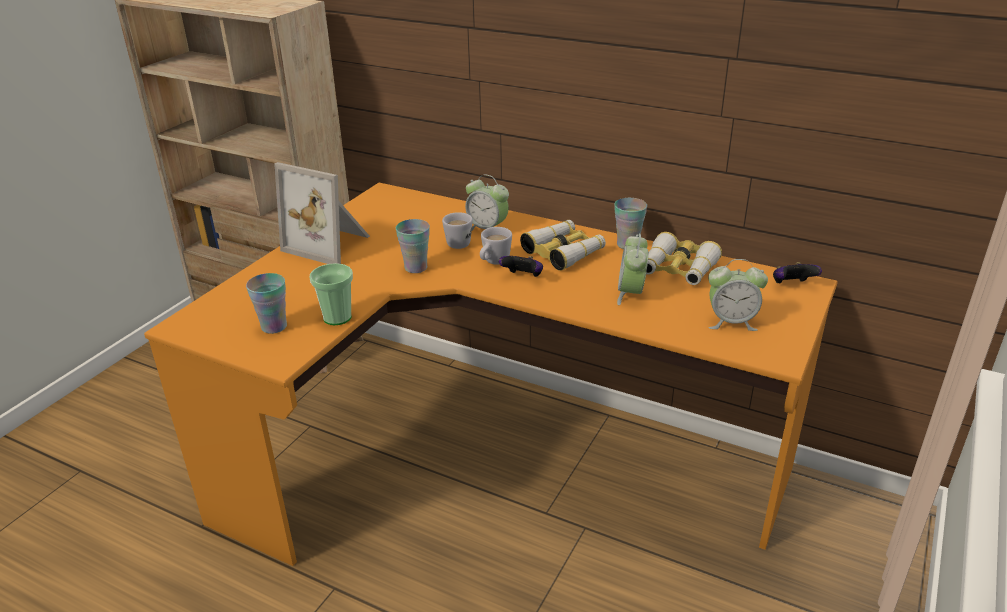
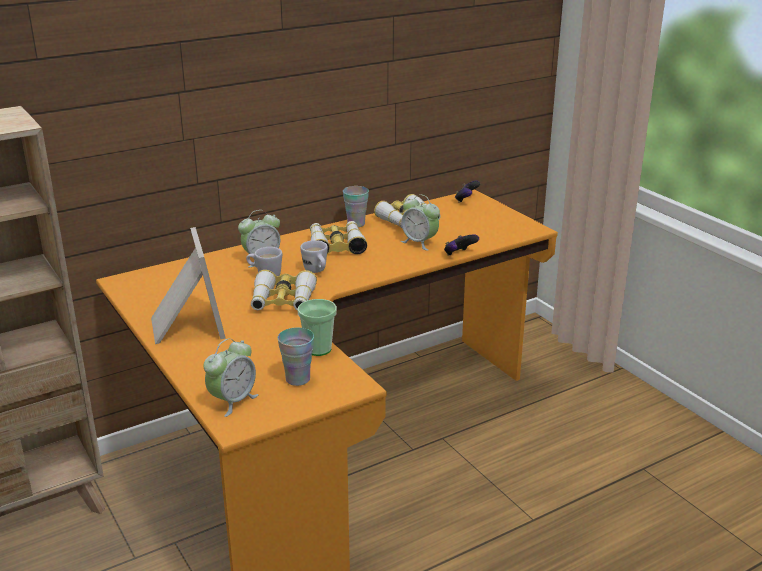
camera: 60 degrees left, 5 degrees down
picture frame [274,162,370,264] -> picture frame turned 75 degrees counterclockwise [151,227,226,344]
cup [396,219,430,273] -> binoculars [251,270,317,311]
game controller [499,256,543,277] -> game controller moved to [444,234,479,256]
alarm clock [708,259,768,331] -> alarm clock moved to [204,338,258,417]

